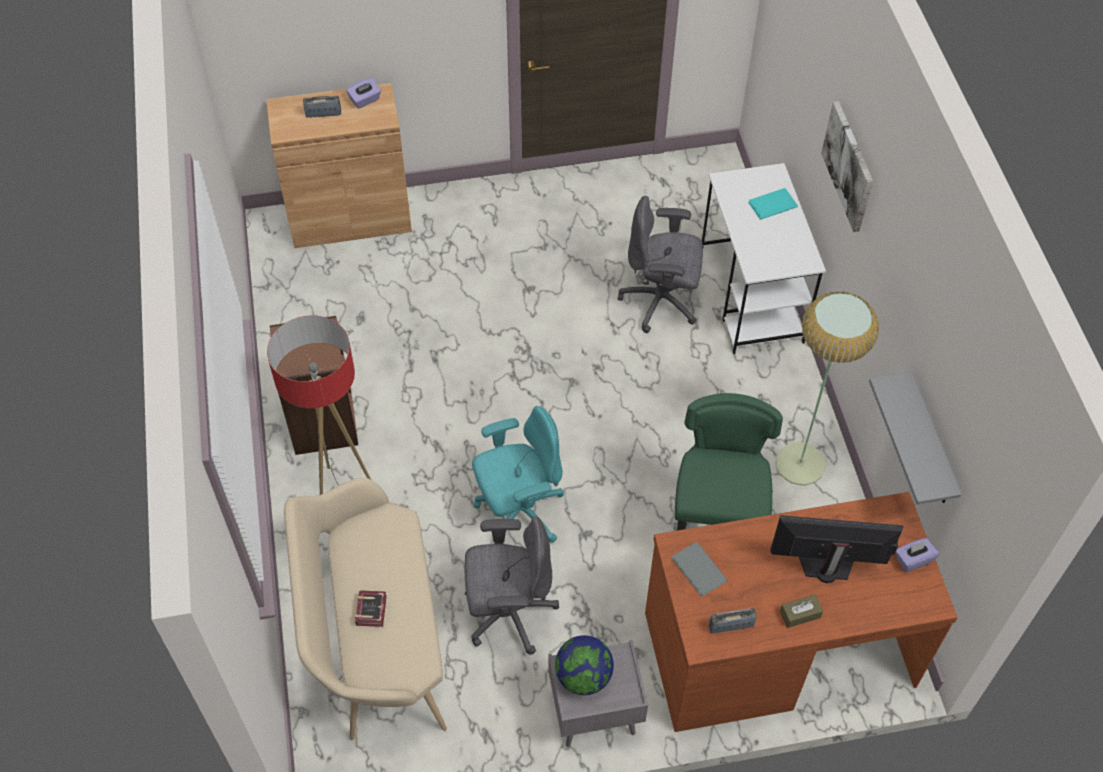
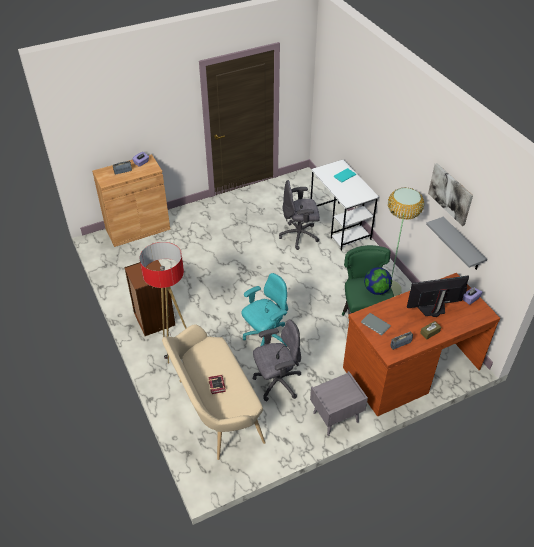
camera: 15 degrees left, 10 degrees down
globe [555,635,614,695] -> globe moved to [364,267,392,295]
picture [821,101,873,232] -> picture moved to [428,163,473,226]

